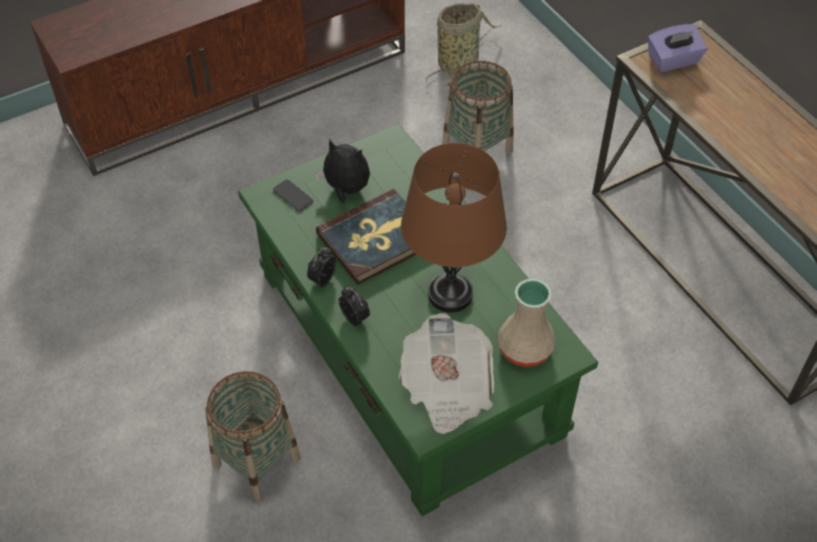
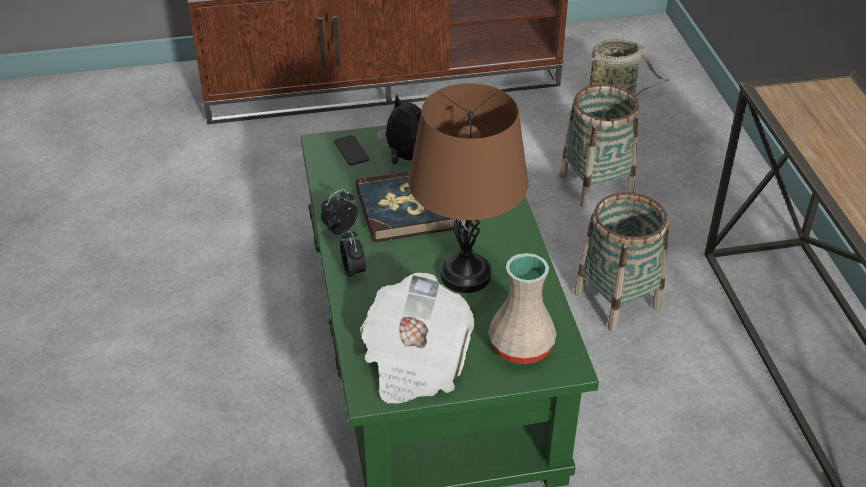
camera: 20 degrees right, 10 degrees down
basket [205,371,301,501] -> basket moved to [574,192,669,331]
purple tissue box [648,24,707,72] -> none

